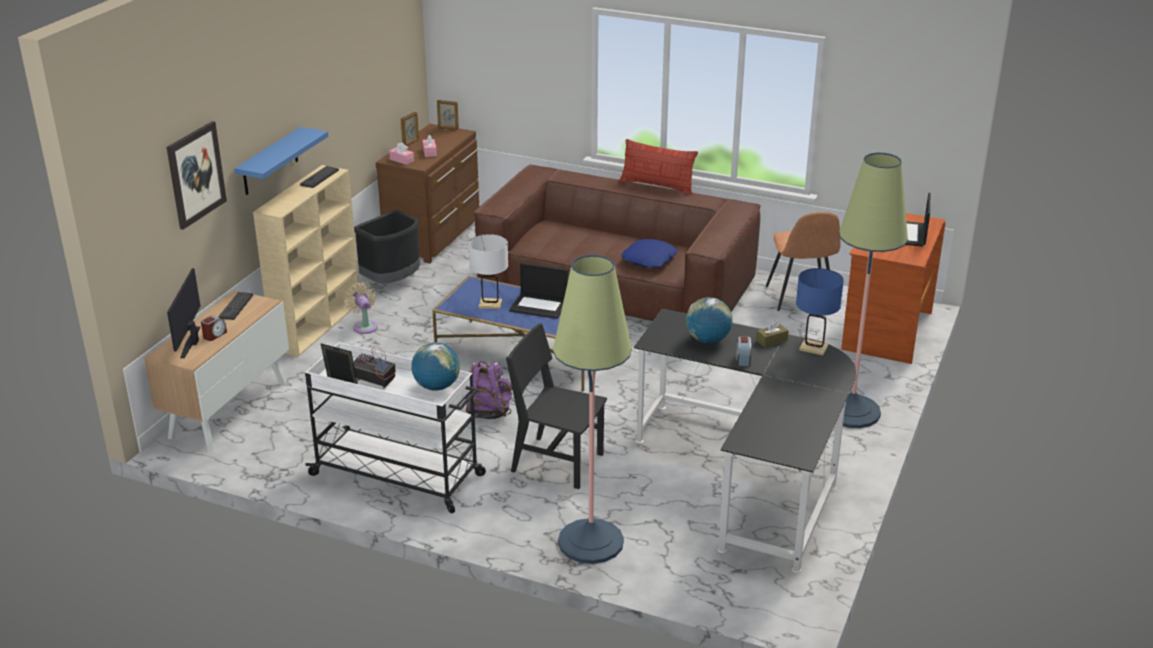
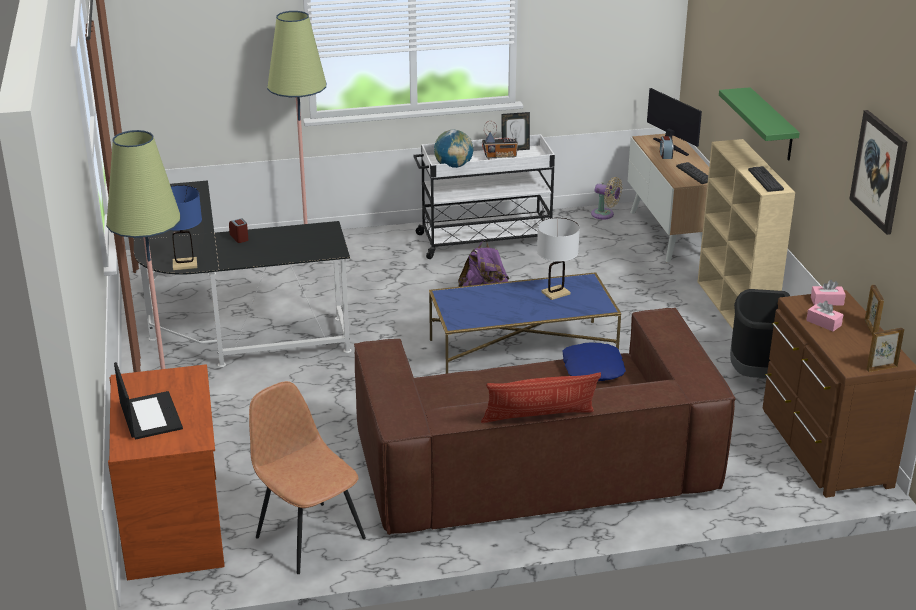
camera: 145 degrees right, 0 degrees up
picture [167,121,227,230] -> picture moved to [849,110,907,235]
blue shelf [234,127,328,195] -> green shelf [719,87,800,160]
beige fan [344,283,378,334] -> beige fan moved to [591,177,622,219]
black chair [506,323,607,489] -> none
laptop [509,263,568,319] -> none
blue pillow [621,239,678,268] -> blue pillow moved to [562,342,626,381]
globe [686,297,733,344] -> none
brown tissue box [756,320,789,348] -> none

